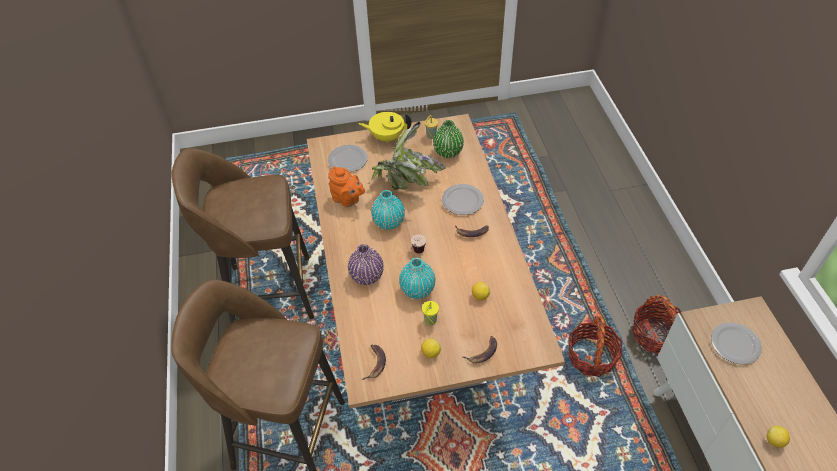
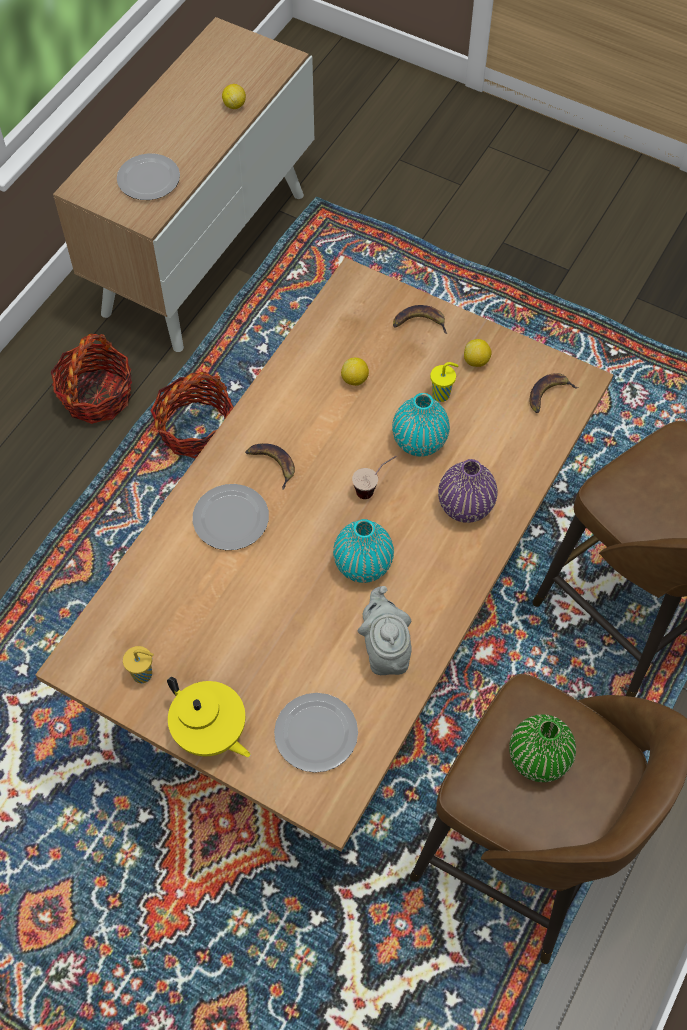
camera: 140 degrees left, 10 degrees up
orange teapot [328,166,365,207] -> grey teapot [357,586,412,675]
potted plant [368,121,446,190] -> none
green vase [433,120,464,158] -> green vase moved to [509,714,576,782]

